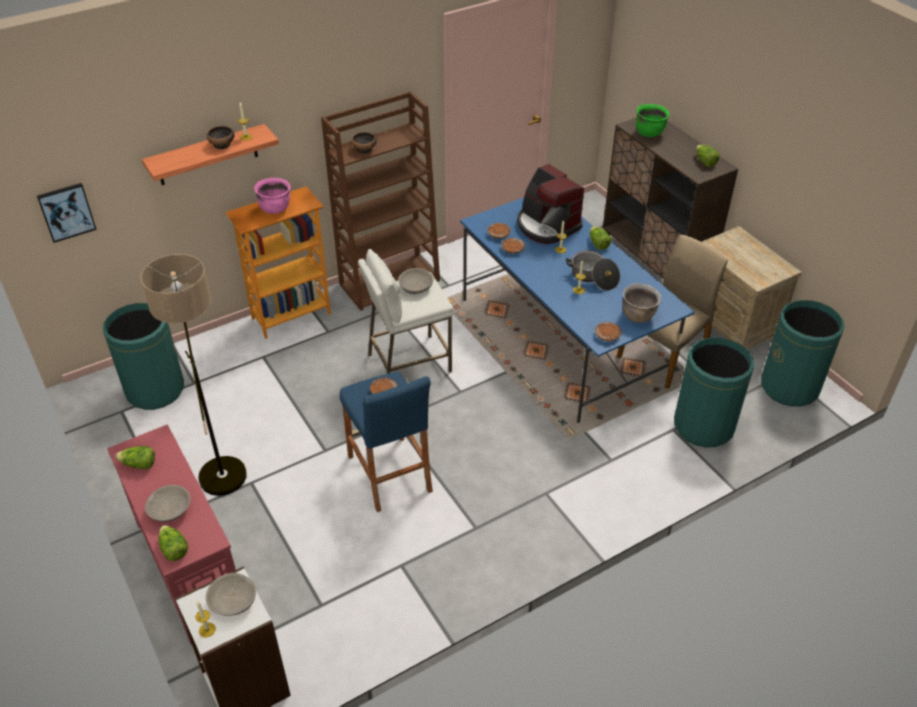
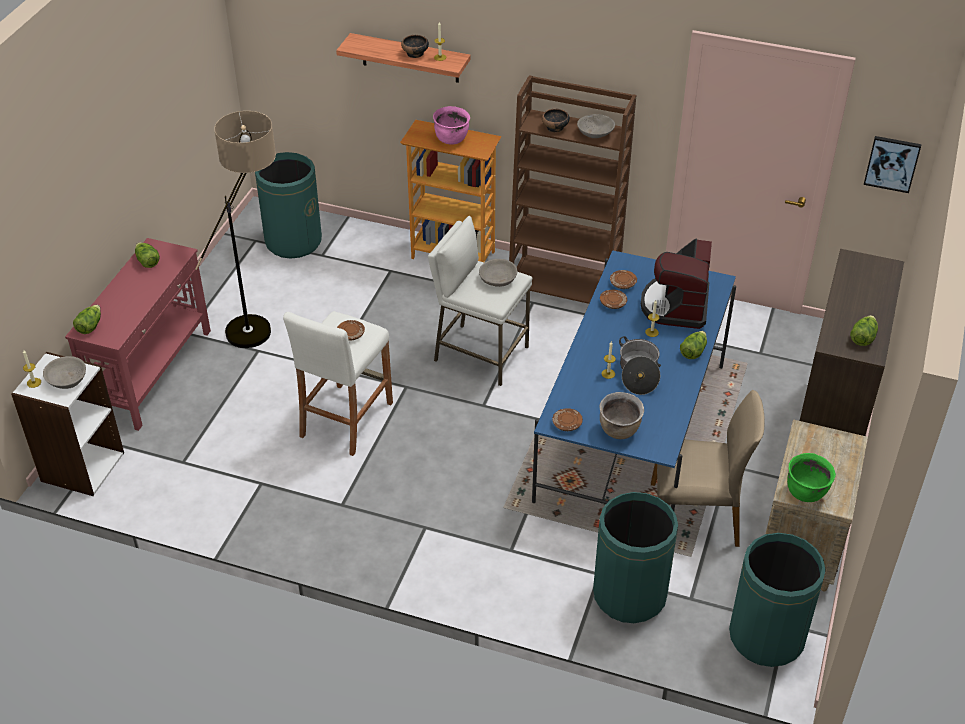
camera: 50 degrees right, 0 degrees up
picture [37,183,97,243] -> picture moved to [864,136,922,193]
grey bowl [145,485,190,522] -> grey bowl moved to [577,114,615,138]
blue stool [339,372,433,512] -> white stool [283,311,393,456]
green cooking pot [636,104,670,137] -> green cooking pot moved to [787,453,836,502]

